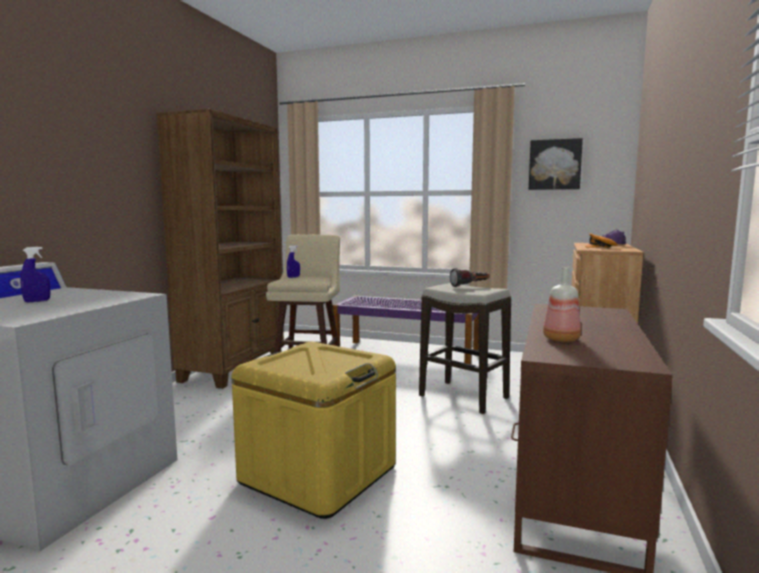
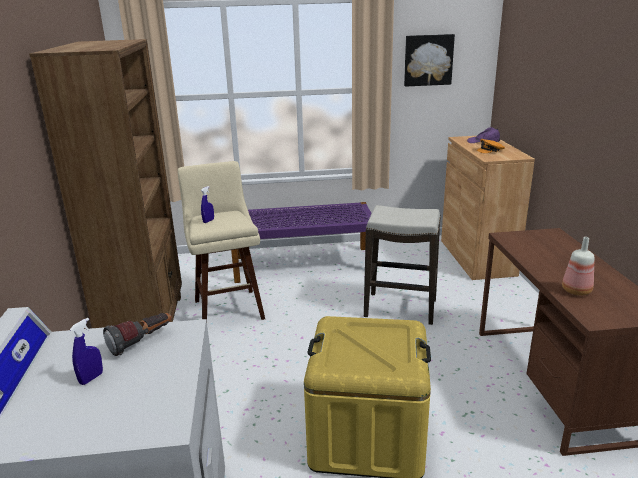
camera: 25 degrees left, 15 degrees up
flashlight [450,268,490,287] -> flashlight moved to [103,313,172,356]

